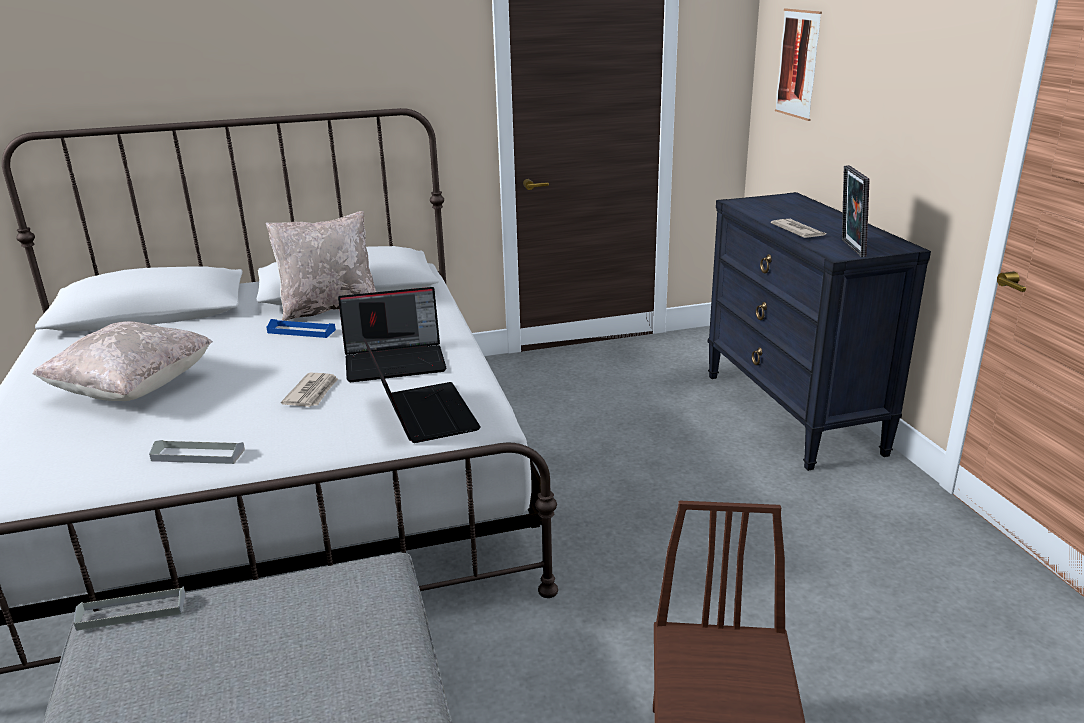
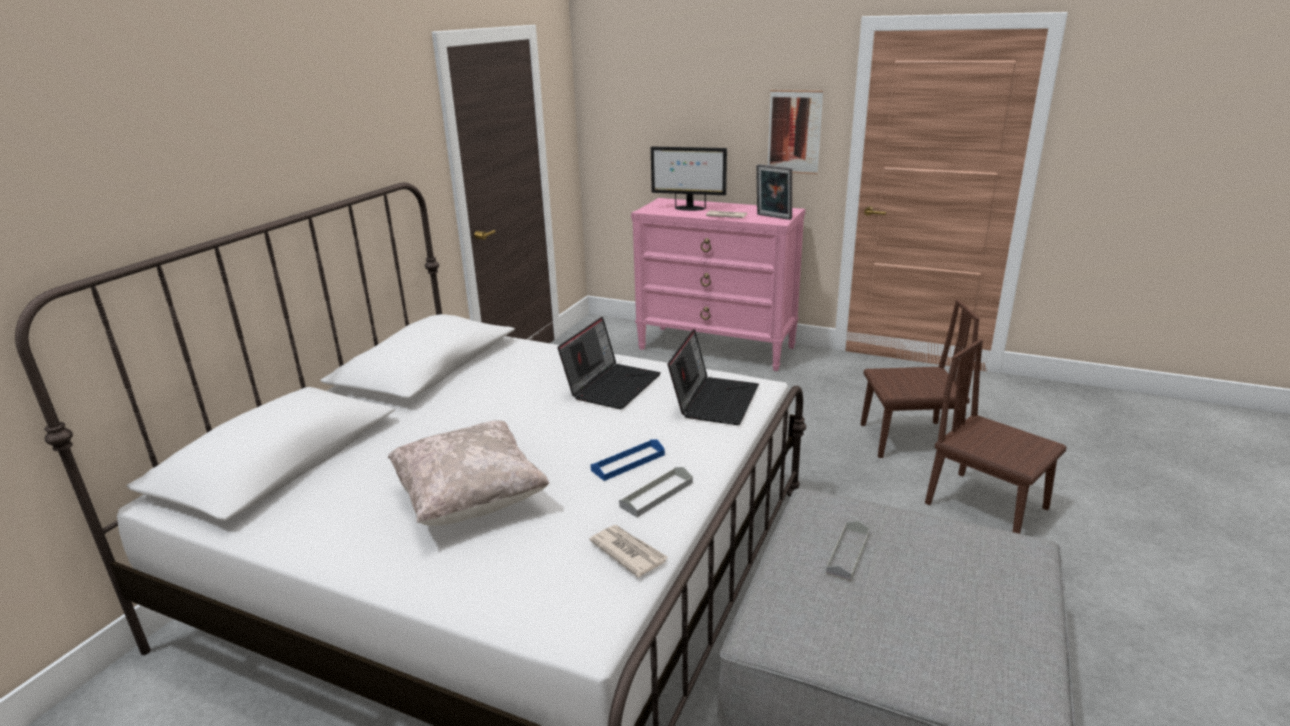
camera: 50 degrees left, 0 degrees up
grey tray [74,587,186,631] -> grey tray moved to [825,521,870,581]
beige pillow [266,211,376,321] -> none
blue tray [267,319,336,338] -> blue tray moved to [591,439,665,481]
newspaper [281,373,338,407] -> newspaper moved to [589,525,668,577]
laptop [364,339,481,443] -> laptop turned 90 degrees clockwise [668,329,759,425]
black dresser [708,192,931,471] -> pink dresser [631,198,805,371]
picture [775,9,822,121] -> picture moved to [768,90,823,174]
none -> monitor [651,147,727,211]
none -> brown chair [861,299,980,458]

